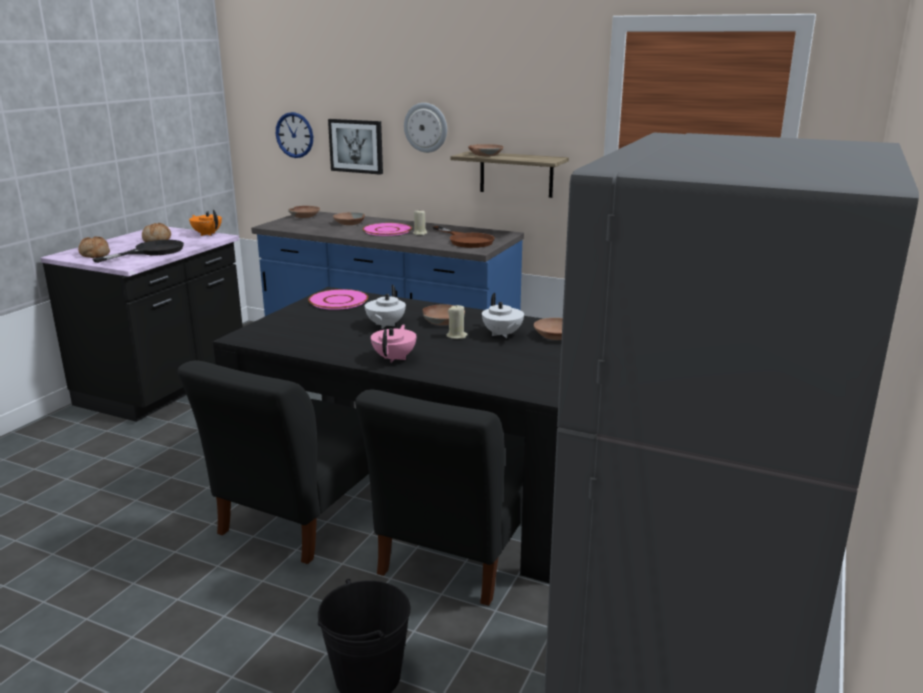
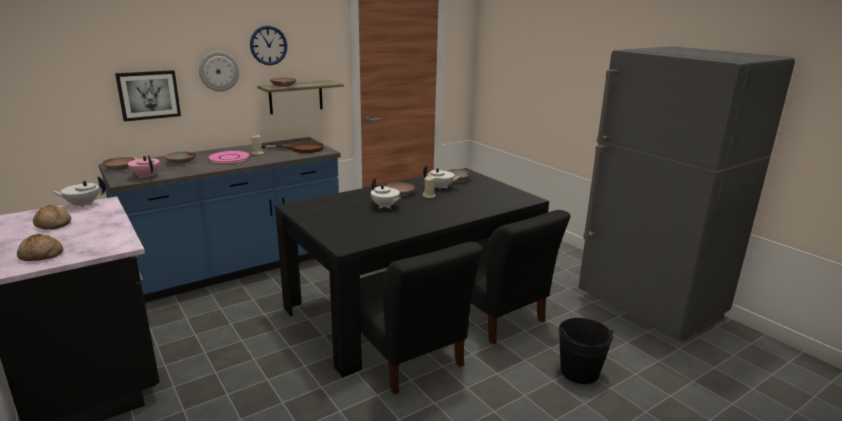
camera: 60 degrees left, 0 degrees up
black frying pan [93,240,184,263] -> none
orange teapot [189,209,222,236] -> white teapot [51,176,106,208]
wall clock [276,112,313,158] -> wall clock moved to [250,26,287,65]
pink plate [308,289,368,310] -> none
pink teapot [371,325,416,363] -> pink teapot moved to [128,155,160,178]

